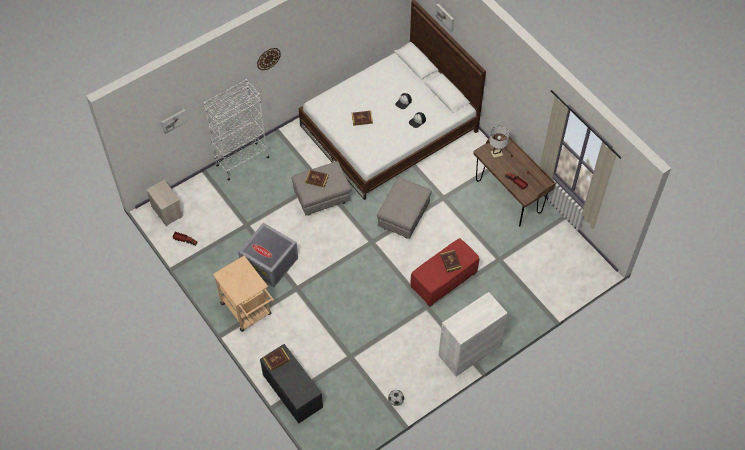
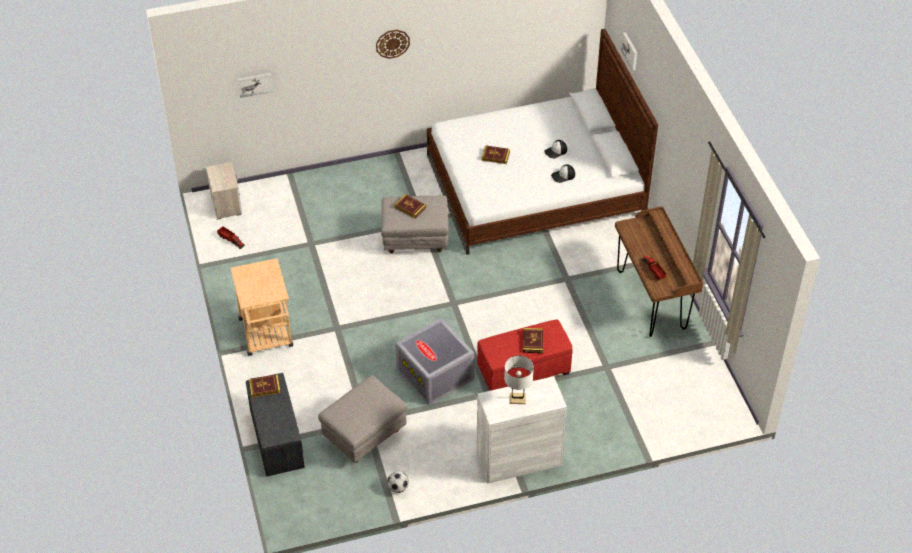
camera: 20 degrees right, 10 degrees down
white bookcase [204,79,269,181] -> none
grey storage box [238,223,298,287] -> grey storage box moved to [396,318,474,405]
grey ottoman [377,177,432,239] -> grey ottoman moved to [318,375,408,463]
white table lamp [489,126,510,159] -> white table lamp moved to [504,355,534,404]

